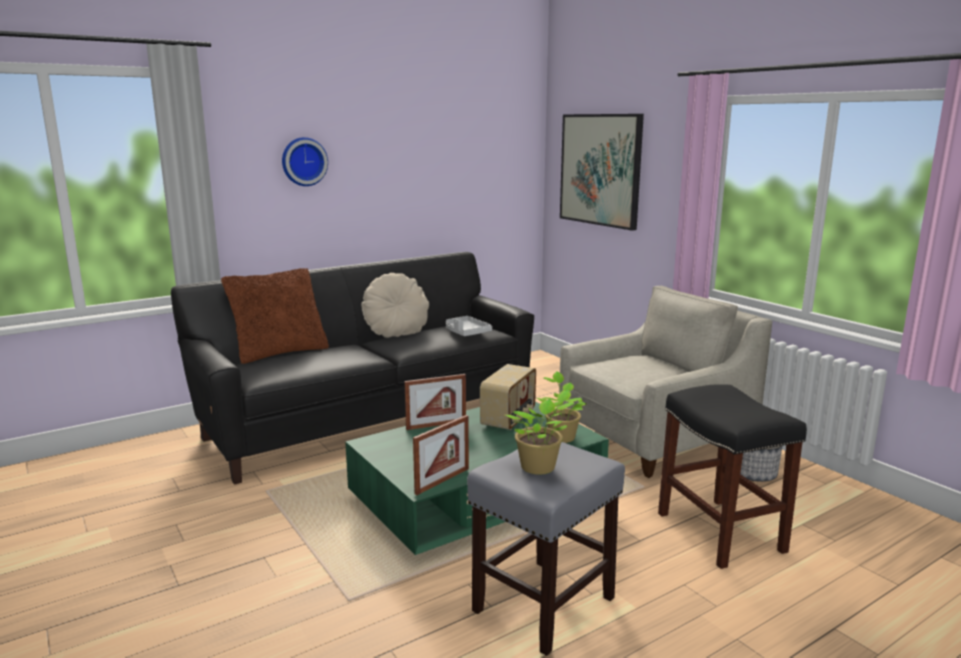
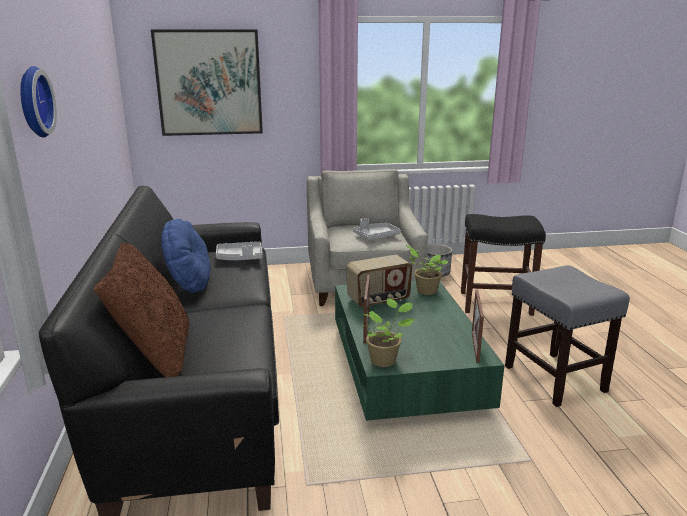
camera: 65 degrees left, 5 degrees up
beige pillow [361,273,429,338] -> blue pillow [161,219,211,293]
picture frame [413,415,469,495] -> picture frame turned 150 degrees counterclockwise [472,289,484,363]
radio [480,364,536,430] -> radio turned 105 degrees clockwise [347,255,412,307]
potted plant [505,390,575,475] -> potted plant moved to [363,298,415,367]
none -> grey tray [353,218,401,240]

